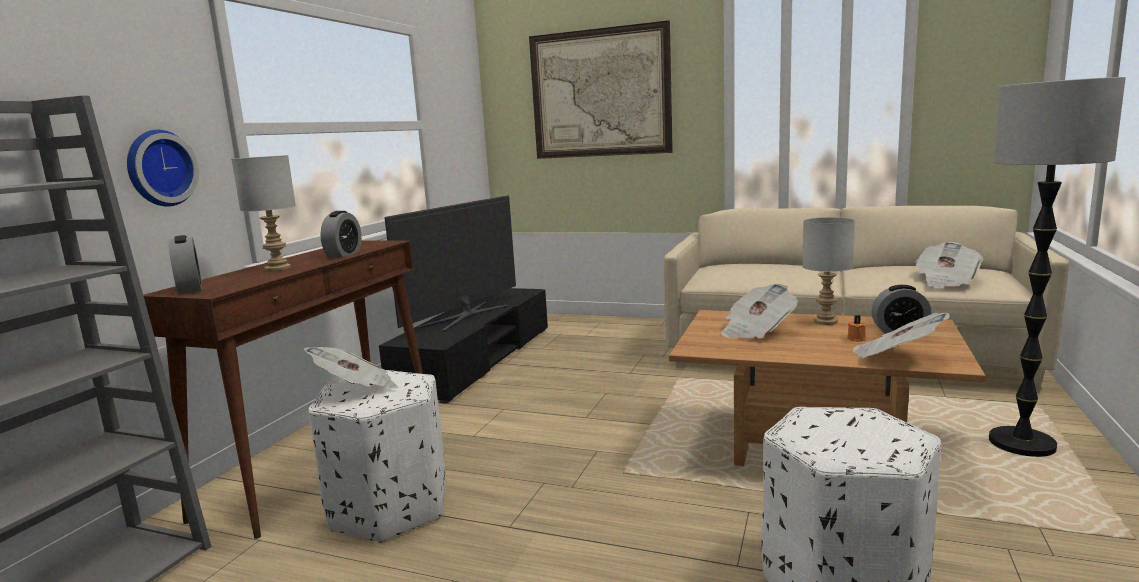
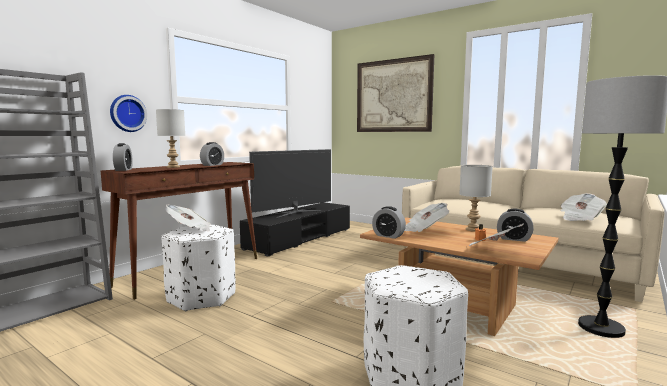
camera: 15 degrees right, 5 degrees down
none -> alarm clock [372,206,406,239]

